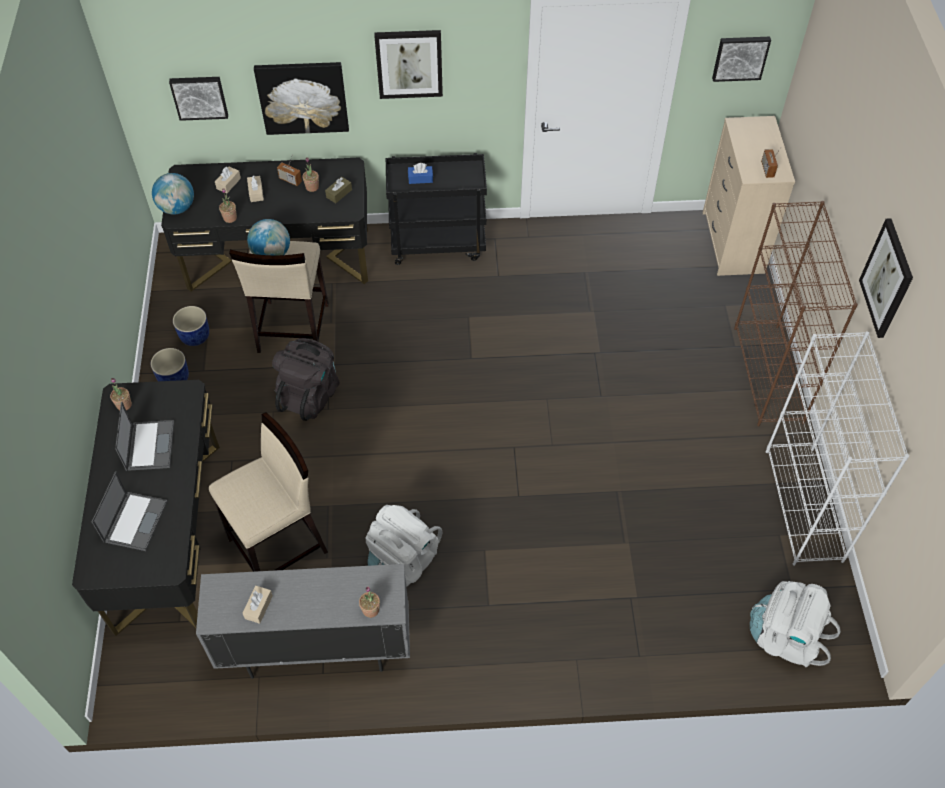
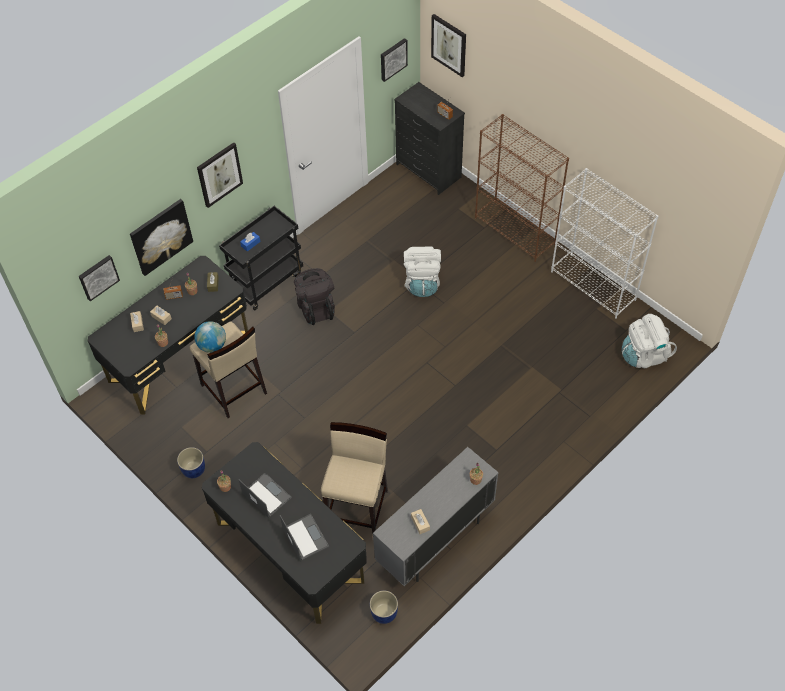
camera: 40 degrees left, 0 degrees up
globe [152,173,194,215] -> none
blue planter [173,306,209,346] -> blue planter moved to [370,590,398,624]
black backpack [272,338,340,421] -> black backpack moved to [294,268,335,325]
white backpack [365,505,442,587] -> white backpack moved to [404,246,441,297]
beige dresser [703,116,795,276] -> black dresser [394,82,465,195]
picture [859,218,913,338] -> picture moved to [431,14,466,77]

